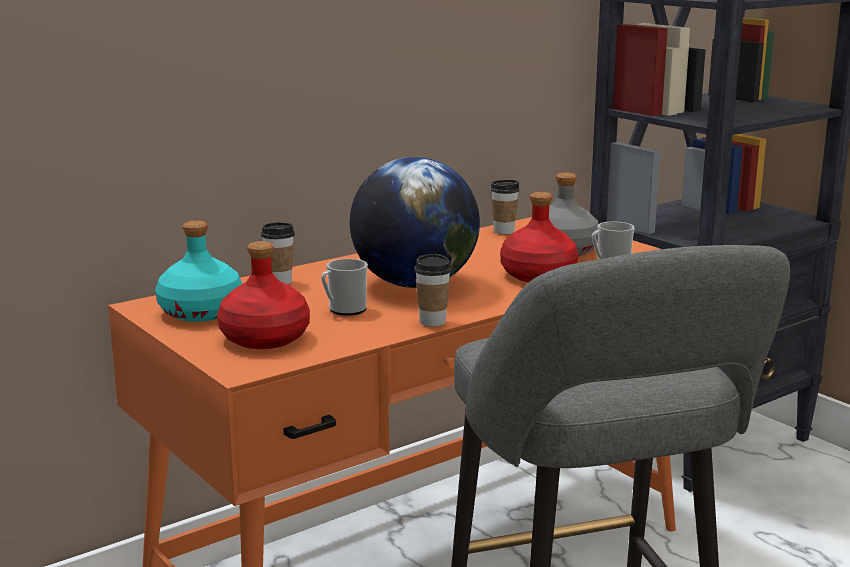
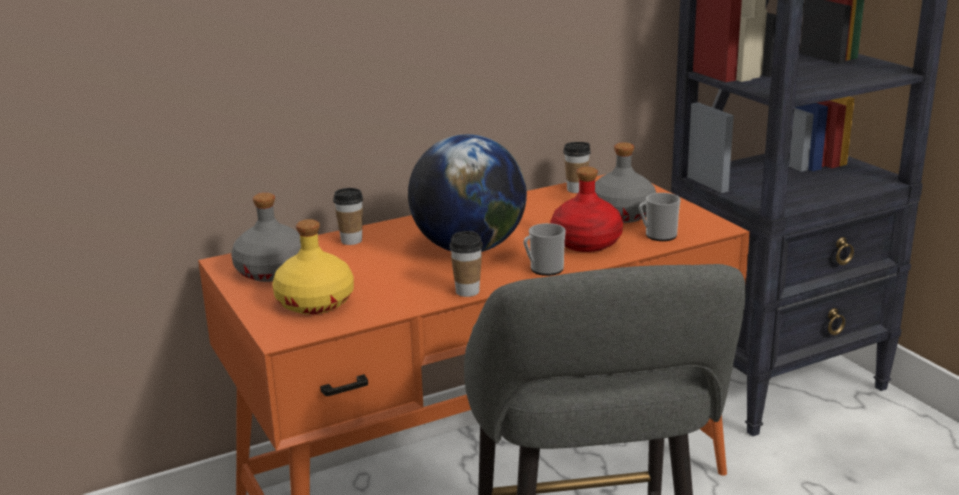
camera: 10 degrees right, 5 degrees up
turquoise bottle [155,220,243,322] -> grey bottle [231,193,301,282]
red bottle [217,241,310,349] -> yellow bottle [272,219,354,314]
mug [321,259,368,316] -> mug moved to [523,223,566,276]

